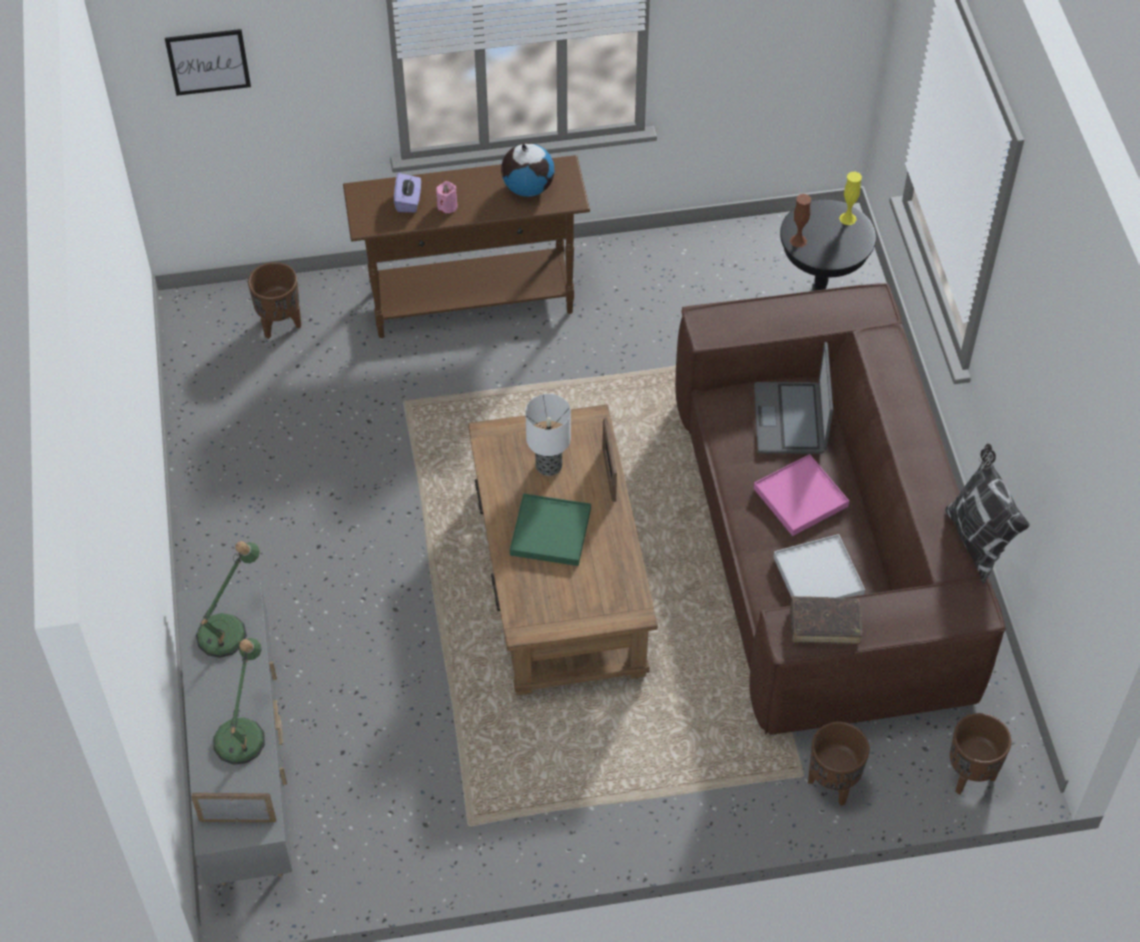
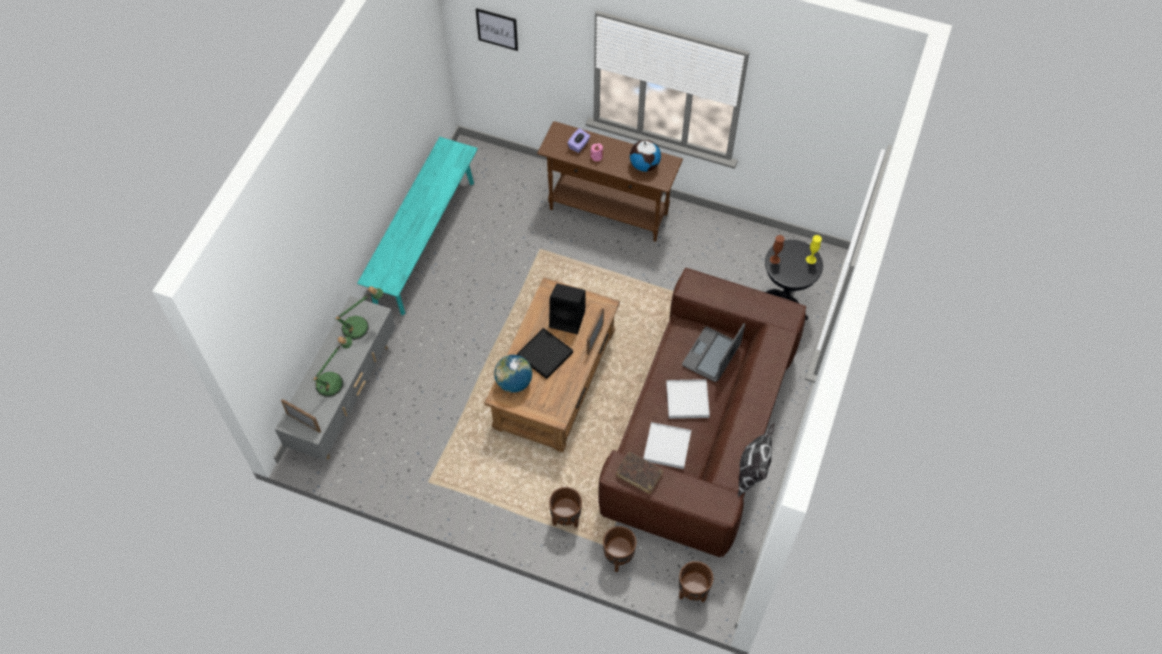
camera: 30 degrees right, 5 degrees up
brown planter [248,262,301,339] -> brown planter moved to [549,487,582,528]
green tray [510,493,591,566] -> black tray [517,328,573,379]
table lamp [525,394,571,476] -> black speaker [549,283,585,334]
pink tray [754,454,849,536] -> white tray [666,379,710,419]
none -> turquoise bench [357,137,478,315]
none -> globe [494,355,532,393]

